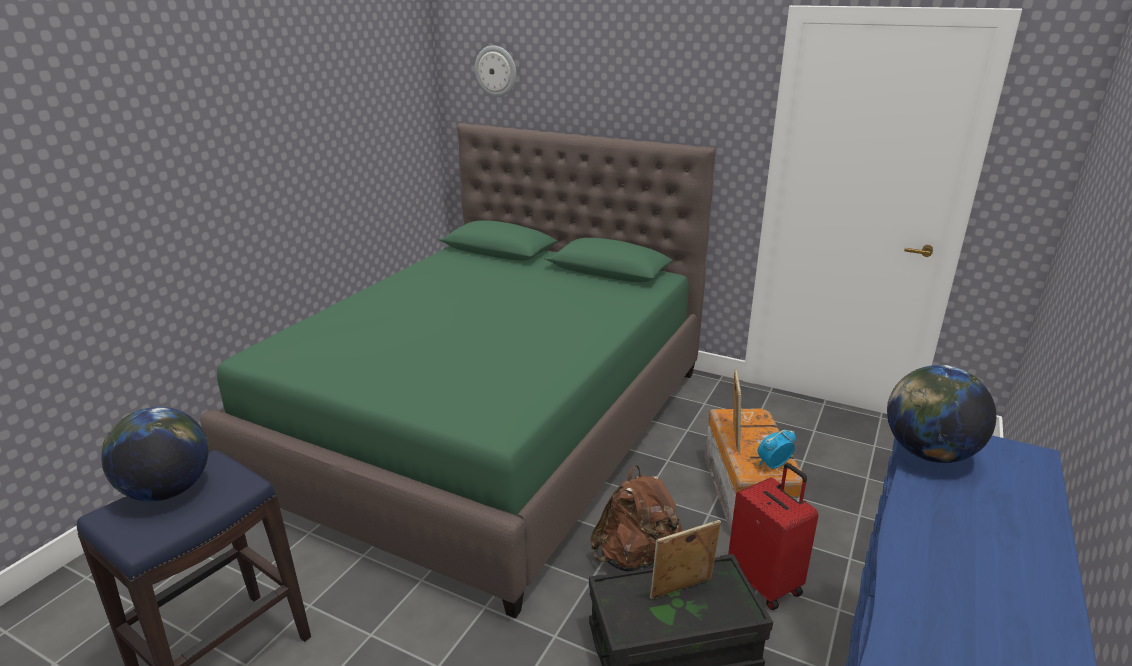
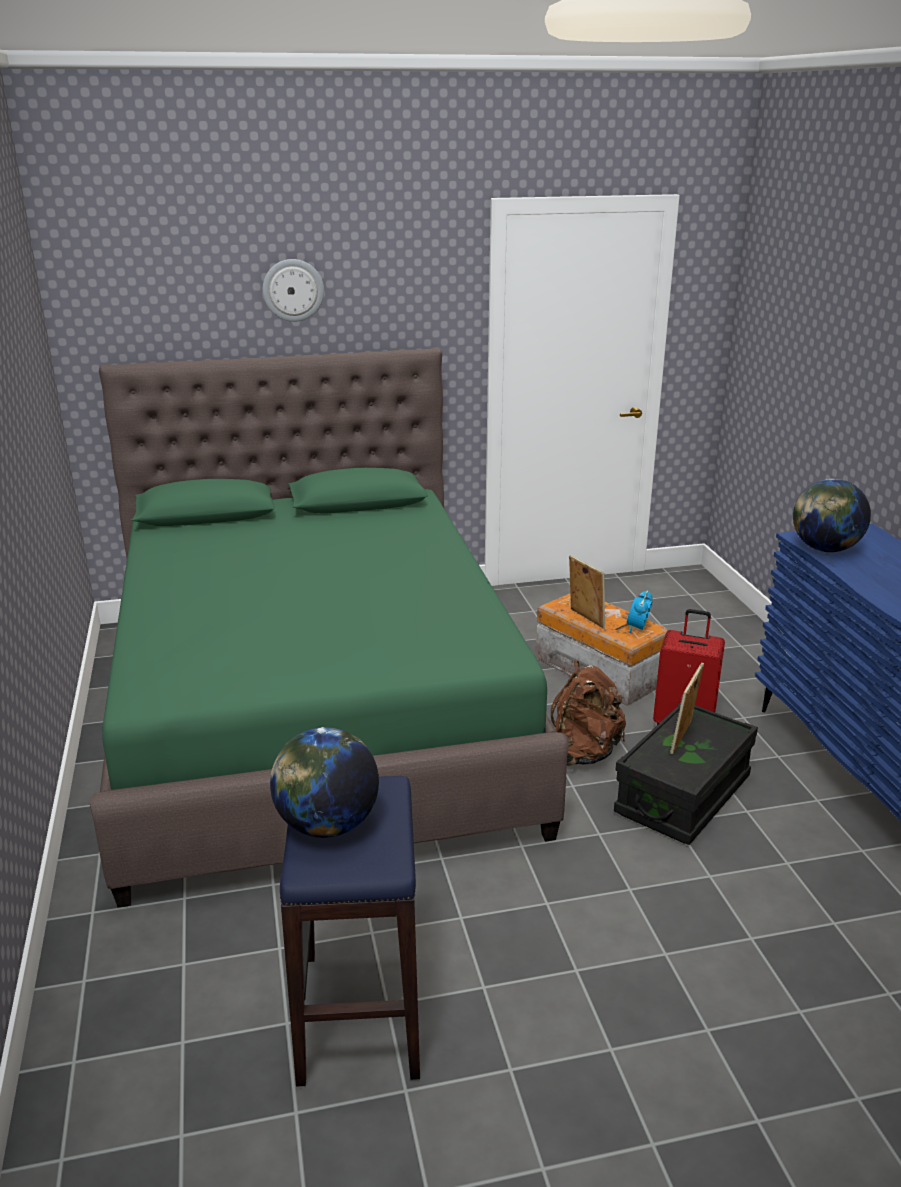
camera: 40 degrees left, 0 degrees up
wall clock [475,45,517,97] -> wall clock moved to [263,259,324,322]

